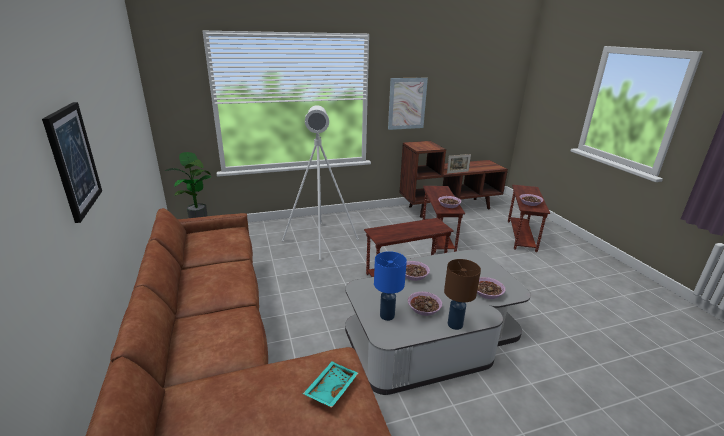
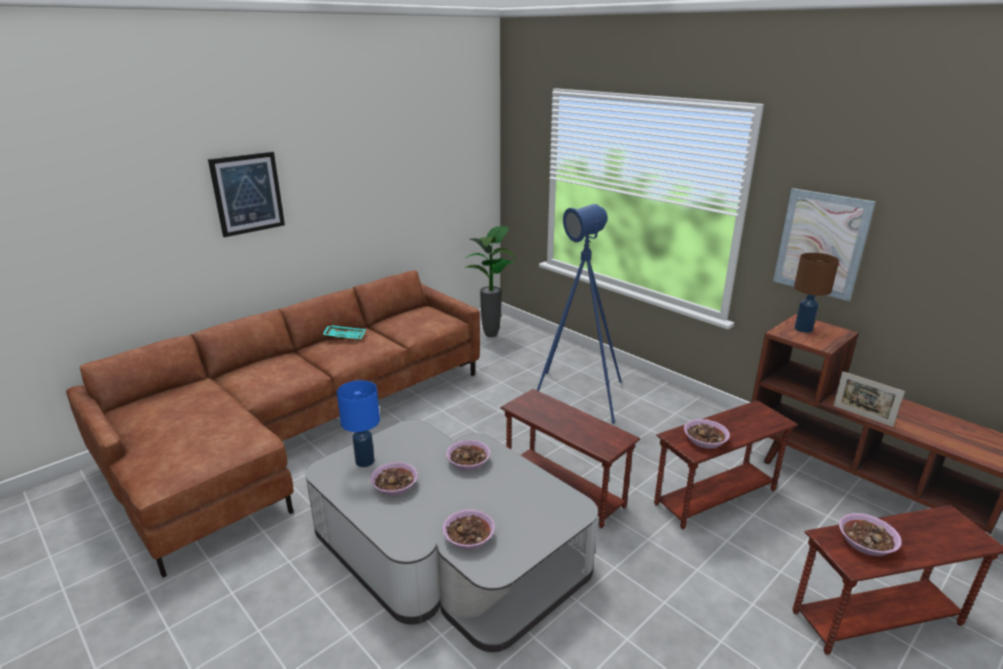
camera: 65 degrees right, 0 degrees up
white floor lamp [282,105,359,260] -> blue floor lamp [537,204,622,423]
turquoise tray [303,361,358,408] -> turquoise tray moved to [322,325,366,340]
brown table lamp [444,259,481,330] -> brown table lamp moved to [794,253,839,333]

